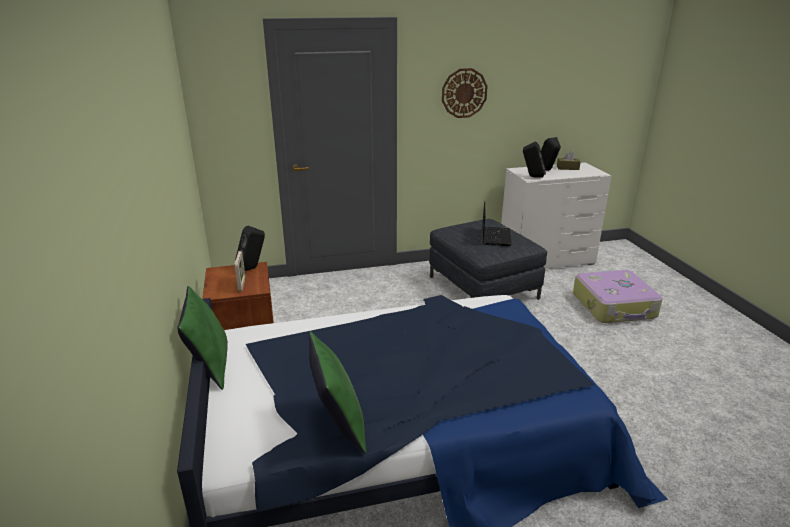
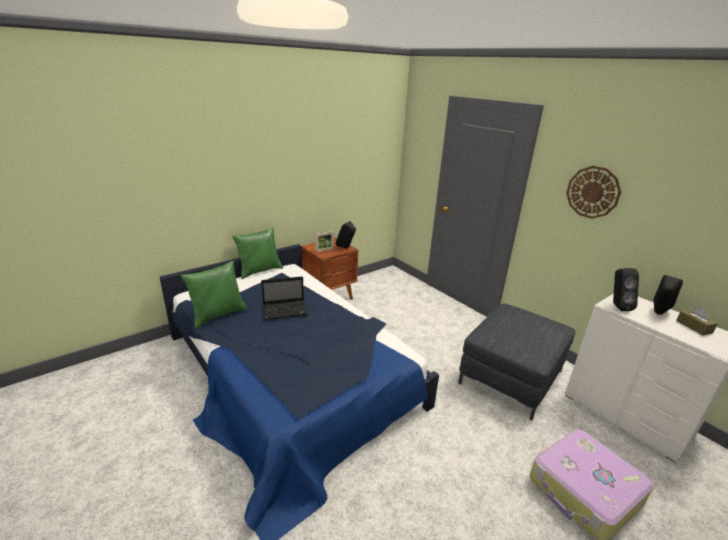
camera: 65 degrees right, 0 degrees up
laptop [482,201,512,246] -> laptop moved to [261,276,308,320]

